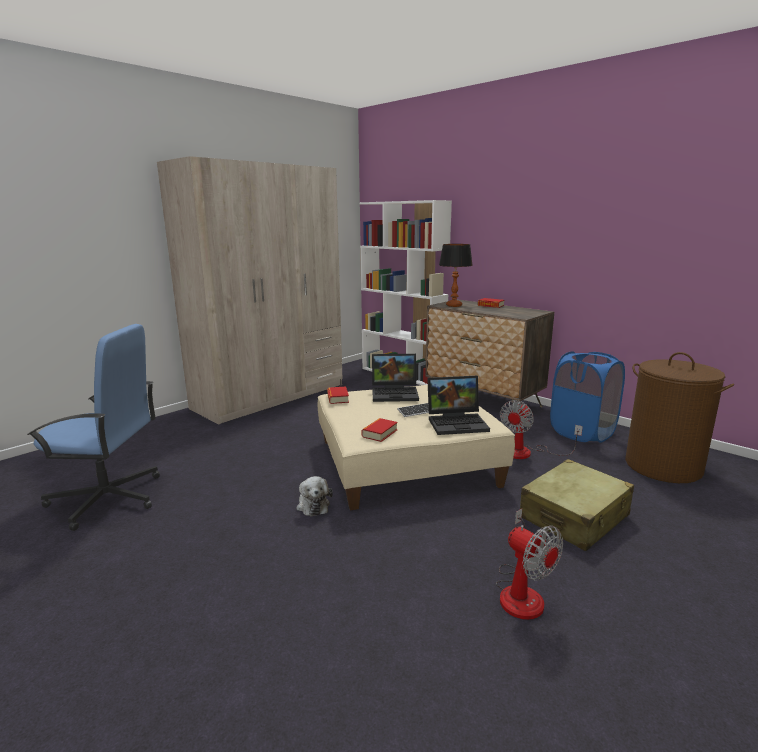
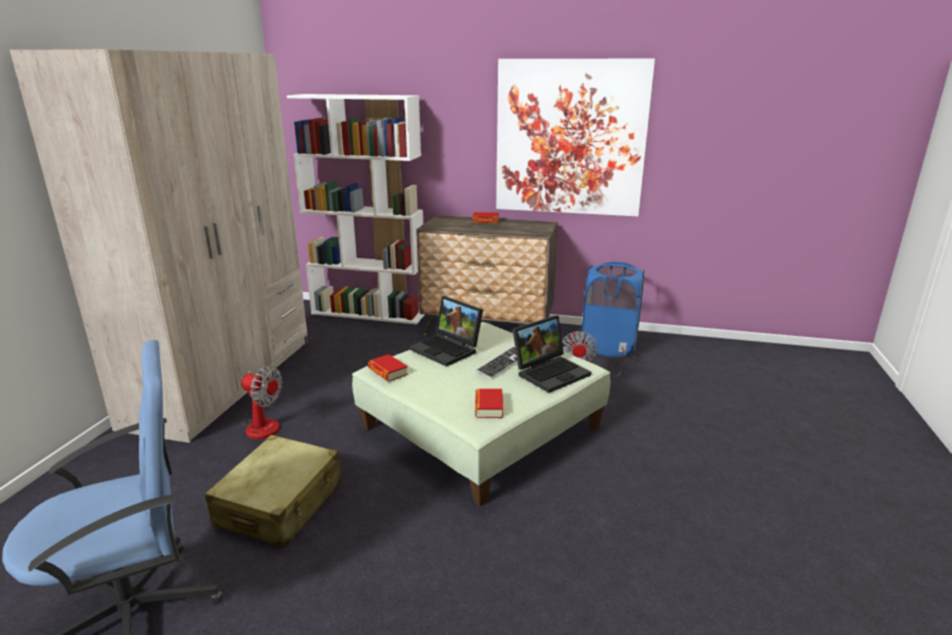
camera: 30 degrees left, 5 degrees up
plush toy [296,476,333,516] -> none
beige ottoman [317,385,515,510] -> green ottoman [352,322,611,507]
laptop [372,354,419,402] -> laptop turned 75 degrees clockwise [409,296,483,367]
table lamp [439,244,473,307] -> none
fan [496,509,563,620] -> fan moved to [241,365,283,439]
beige suitcase [519,459,634,551] -> beige suitcase moved to [205,435,342,548]
brown laundry basket [625,352,734,483] -> none
none -> picture [496,59,655,216]

